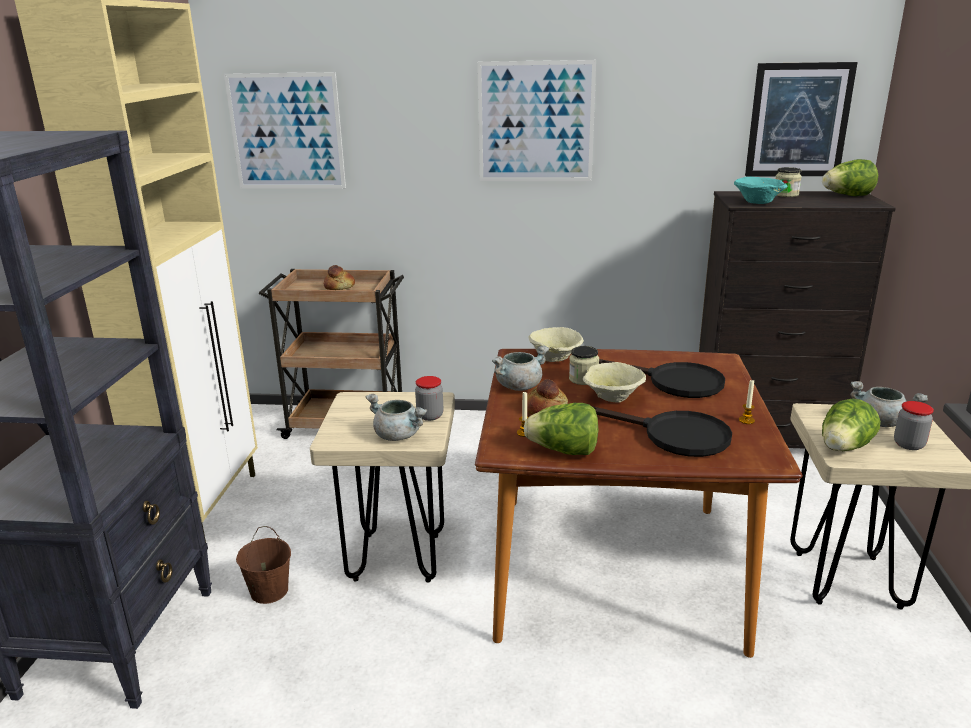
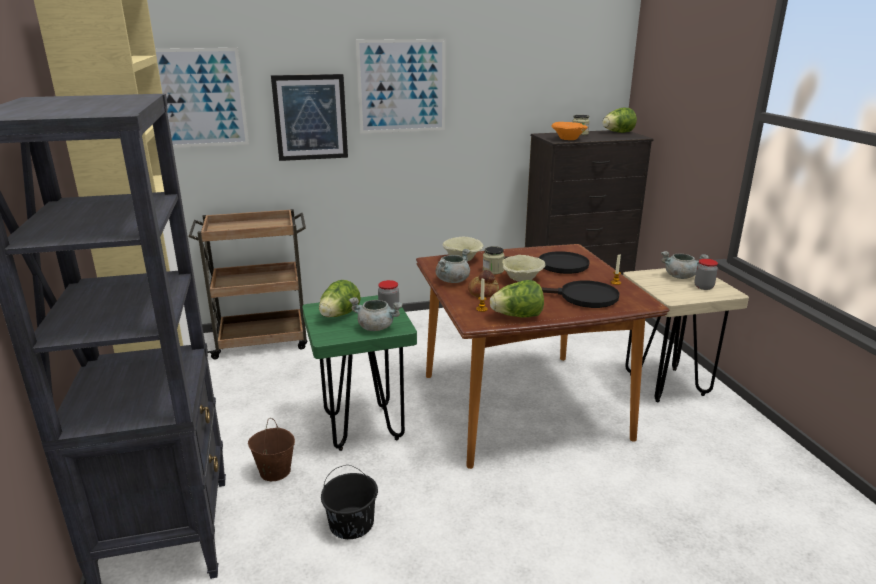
camera: 20 degrees left, 0 degrees up
beige stool [310,392,455,583] -> green stool [302,295,417,451]
bread [324,265,355,290] -> none
turquoise bowl [734,177,788,204] -> orange bowl [551,122,588,140]
picture [745,62,858,176] -> picture moved to [271,74,348,161]
lettuce [822,398,880,451] -> lettuce moved to [319,280,361,317]
none -> black bucket [321,465,378,539]

